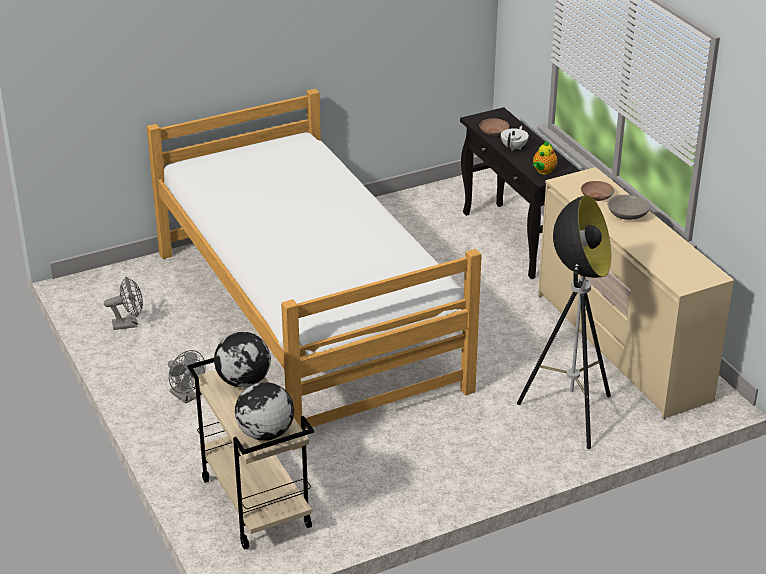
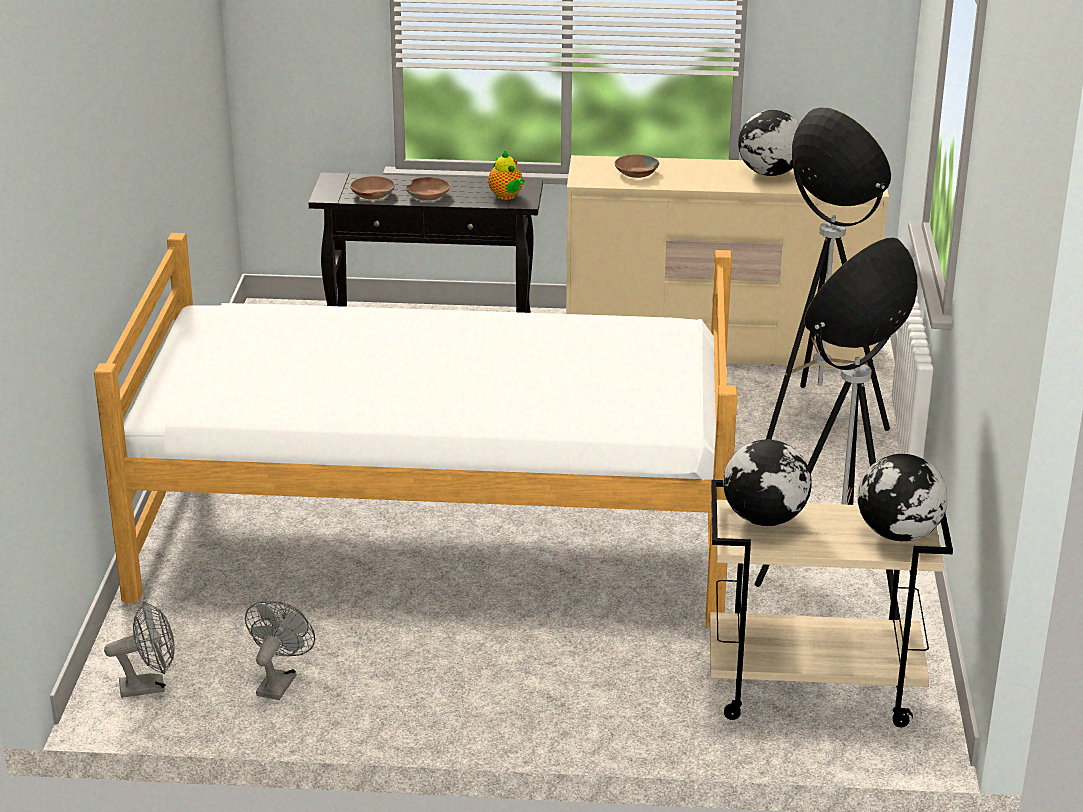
camera: 60 degrees left, 5 degrees down
grey fan [168,350,206,404] -> grey fan moved to [104,601,175,698]
white teapot [501,126,529,151] -> brown bowl [405,177,450,201]
grey bowl [607,195,650,220] -> none
none -> globe [738,110,799,176]
none -> floor lamp [755,237,918,620]

